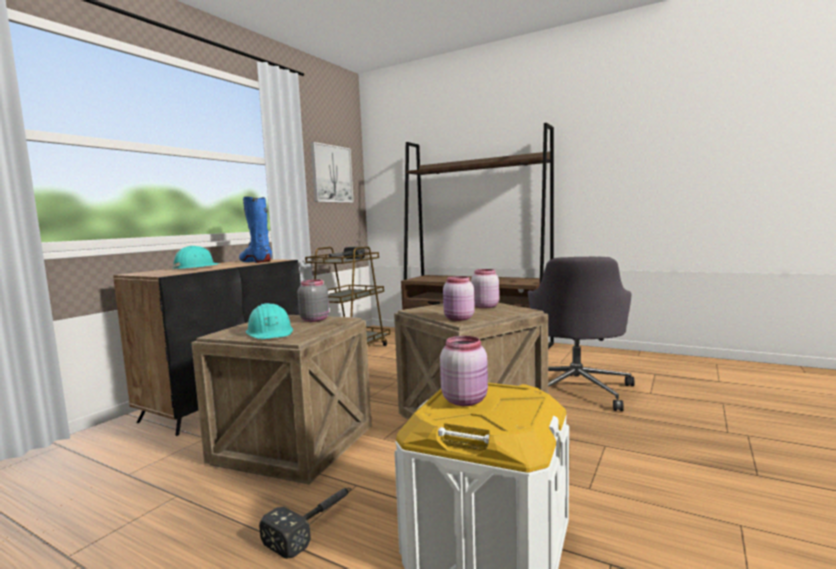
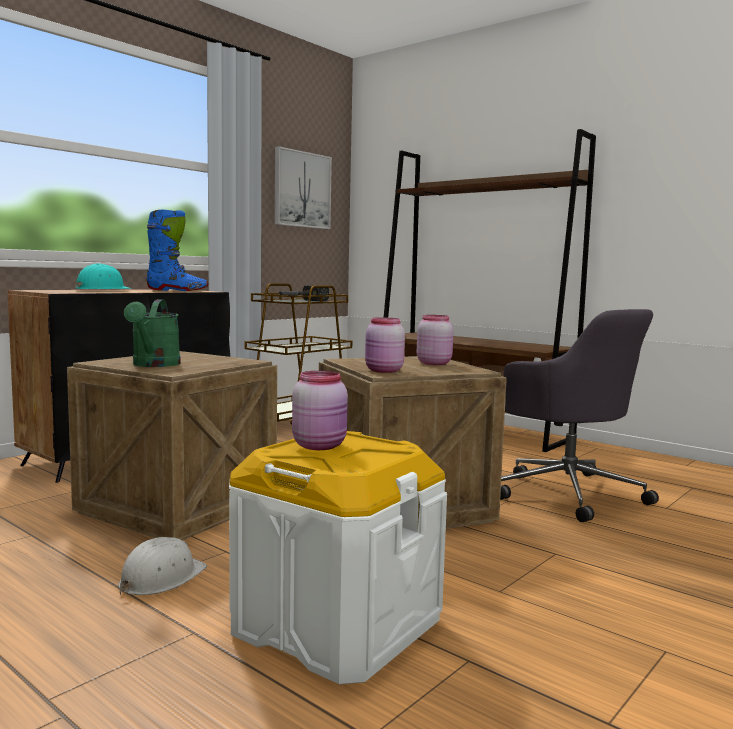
camera: 10 degrees right, 0 degrees up
blue boot [239,197,272,263] -> blue boot turned 120 degrees clockwise [146,210,208,291]
turquoise hard hat [246,303,293,339] -> green watering can [124,299,181,367]
hammer [259,488,351,559] -> white hard hat [118,537,207,595]
grey jar [298,279,329,322] -> none
grey office chair [528,257,634,411] -> grey office chair turned 60 degrees counterclockwise [500,309,659,522]

